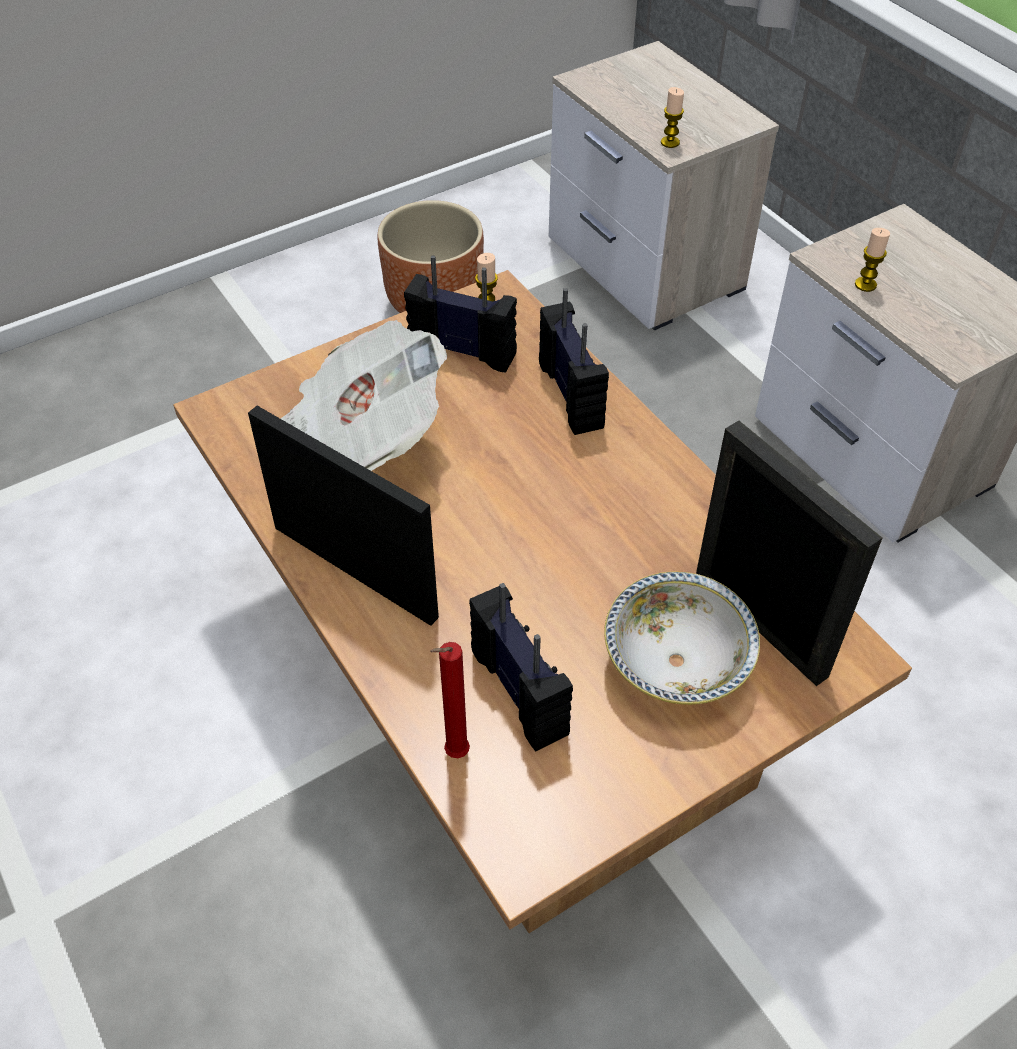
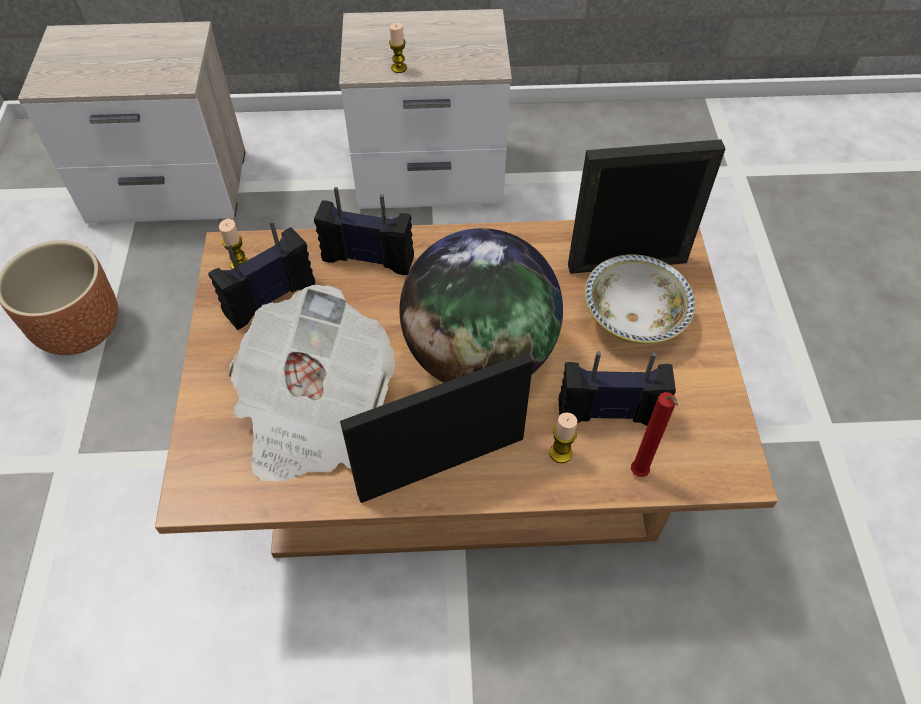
camera: 60 degrees left, 5 degrees up
candle [661,87,684,148] -> candle moved to [550,412,577,463]
none -> globe [400,228,563,383]

